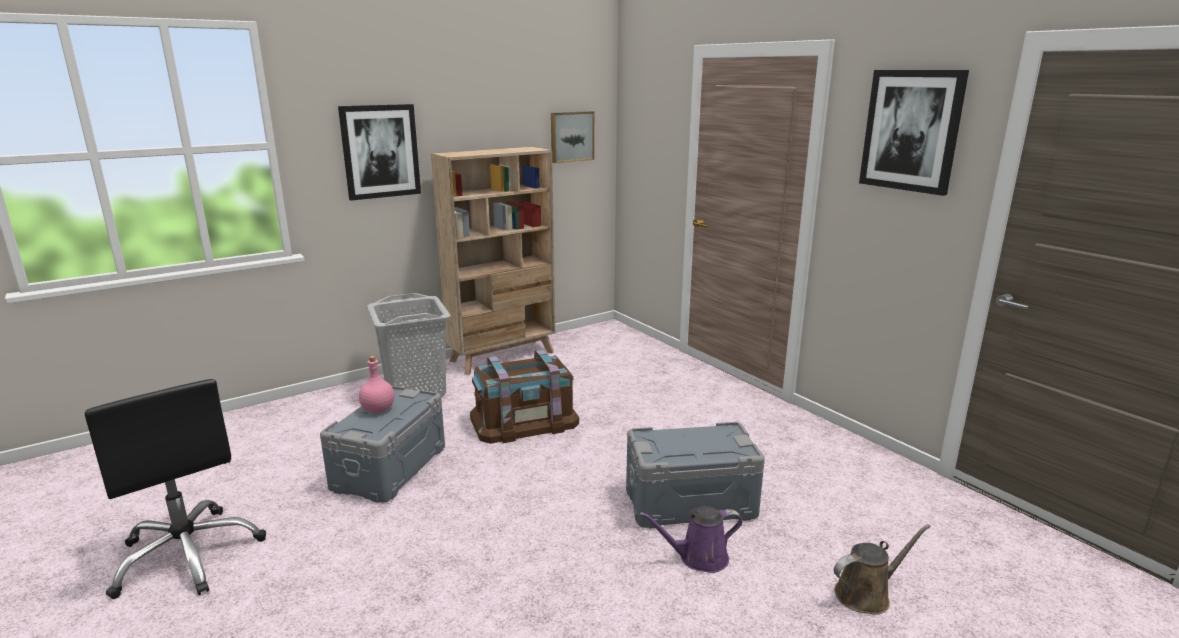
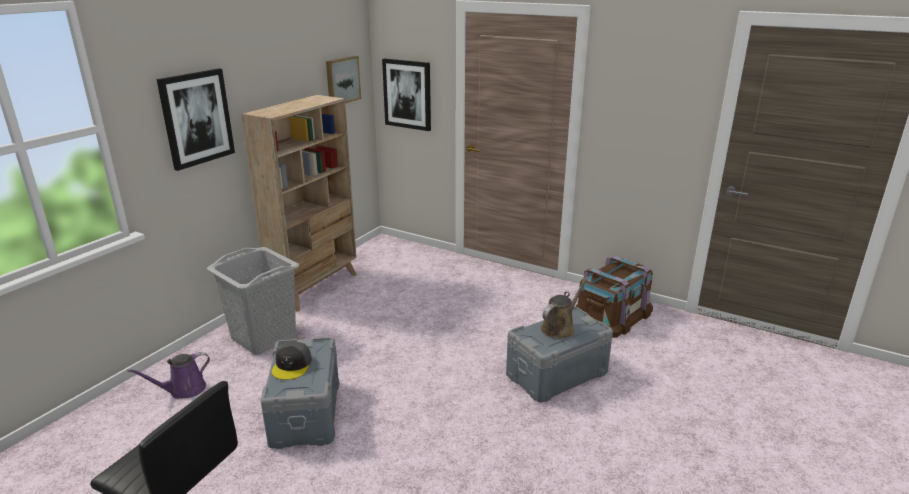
camera: 25 degrees left, 5 degrees up
pink bottle [359,356,394,413] -> grey cap [272,342,312,380]
brown storage box [470,350,579,444] -> brown storage box moved to [576,256,653,338]
purple watering can [639,506,742,573] -> purple watering can moved to [127,352,210,399]
brown watering can [834,524,931,615] -> brown watering can moved to [541,277,588,339]
picture [859,70,969,196] -> picture moved to [382,59,431,131]

